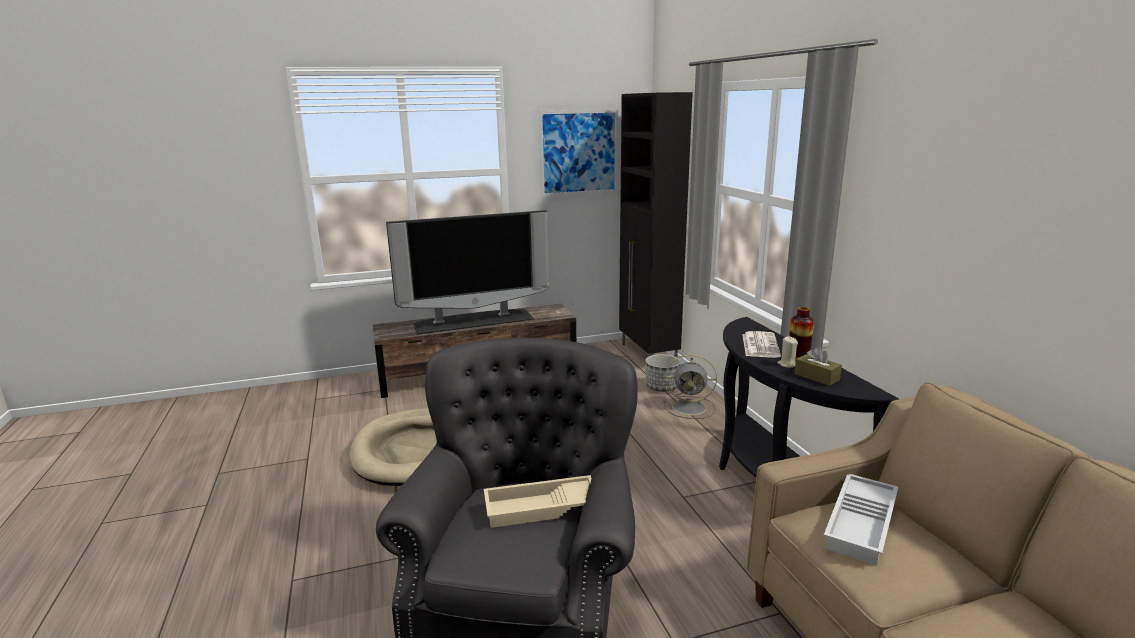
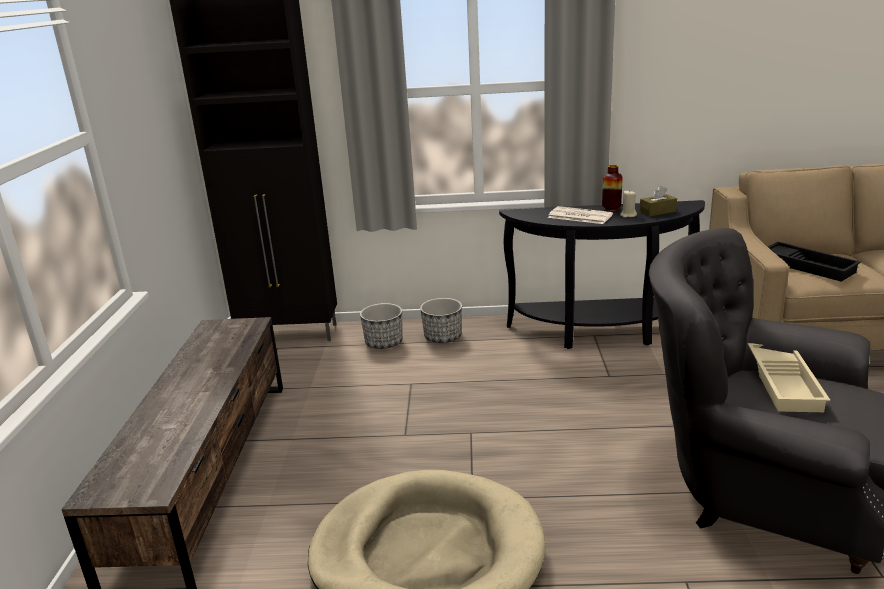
camera: 70 degrees left, 5 degrees up
television [386,210,549,334] -> none
picture [539,109,618,197] -> none
grey fan [663,354,717,419] -> planter [420,298,462,343]
white tray [824,474,898,565] -> black tray [768,242,861,282]

